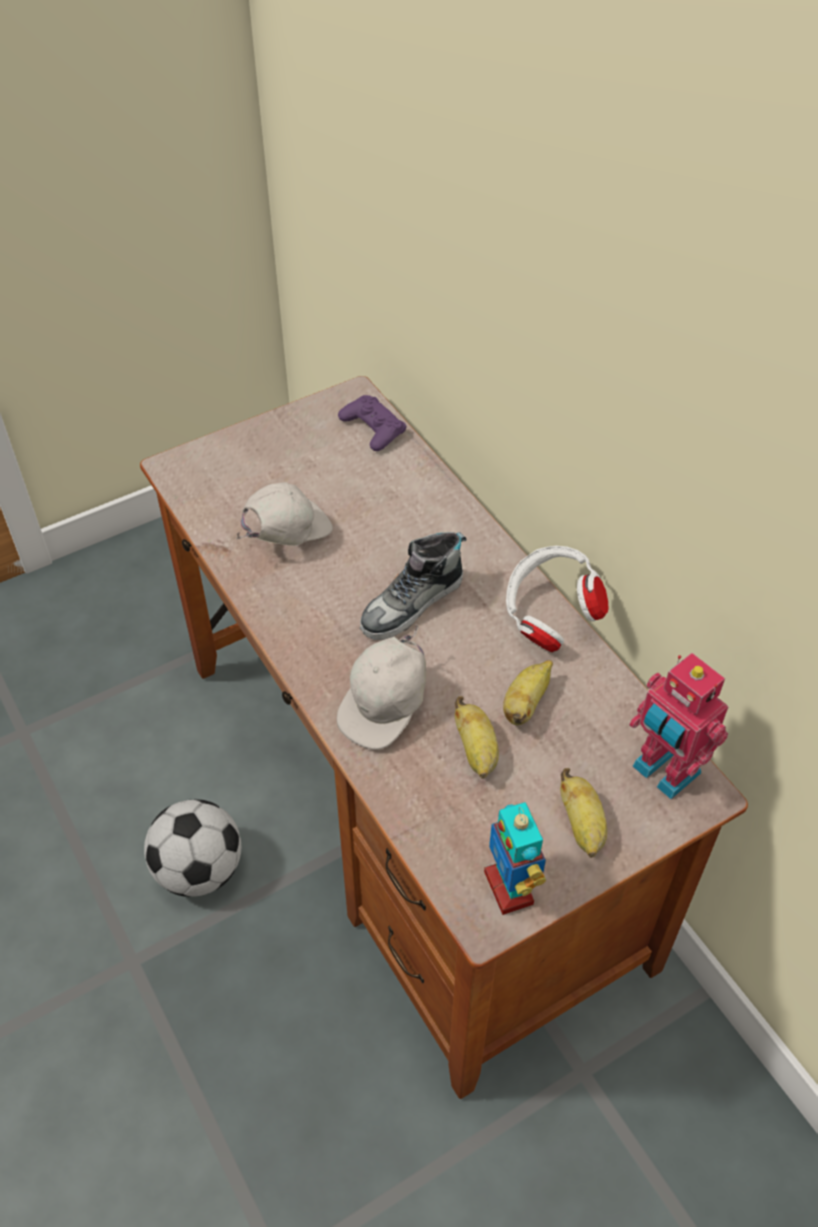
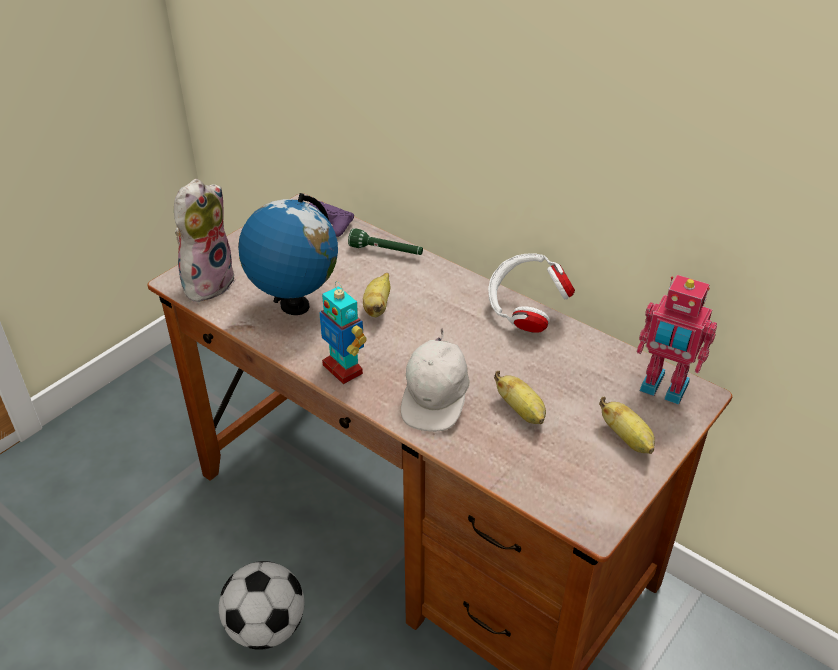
camera: 20 degrees left, 10 degrees down
white cap [236,482,333,546] -> globe [238,193,338,315]
shoe [360,532,466,640] -> none
toy robot [484,802,546,915] -> toy robot moved to [319,281,367,384]
banana [503,660,553,725] -> banana moved to [363,273,390,317]
none -> plush toy [174,179,236,302]
none -> green flashlight [348,228,423,255]

